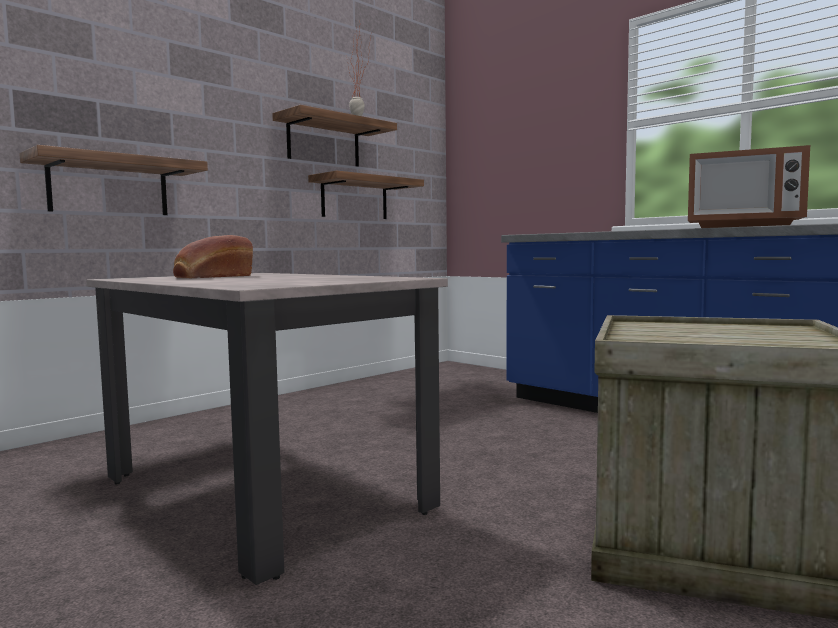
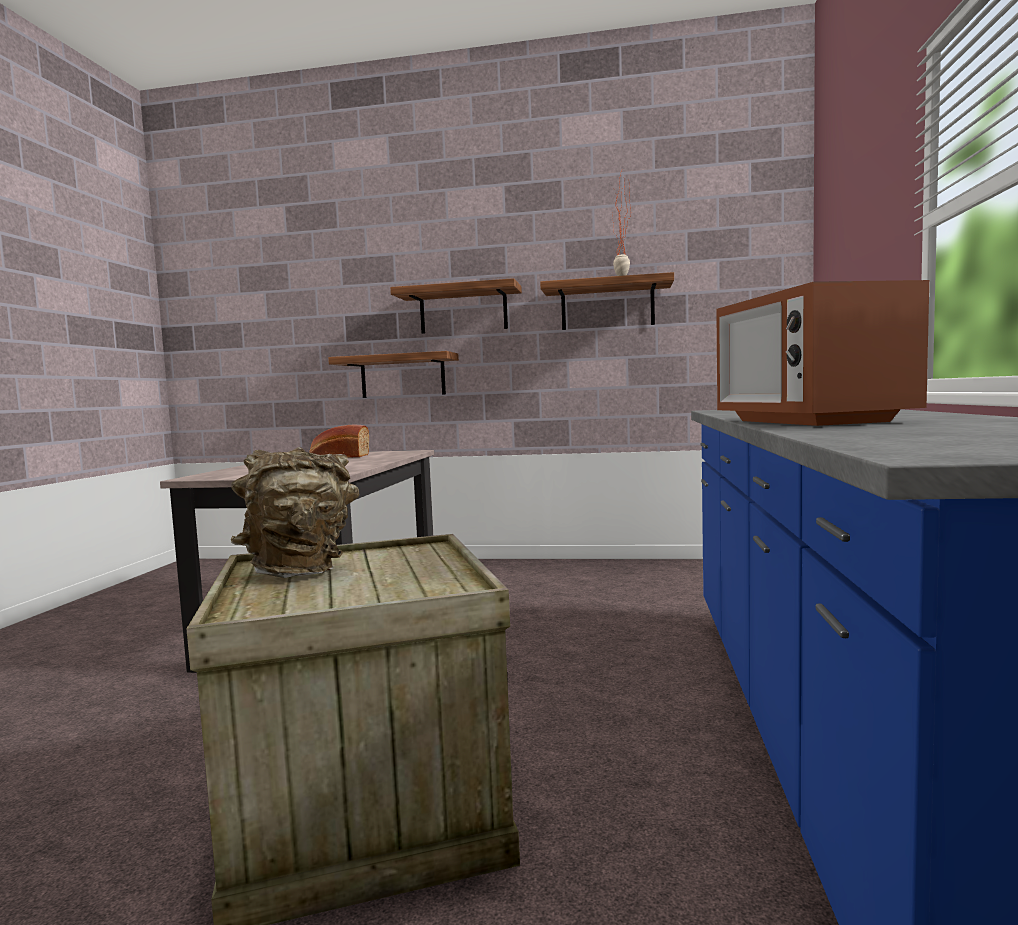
camera: 55 degrees right, 0 degrees up
shelf [308,171,424,219] -> shelf moved to [390,278,522,334]
none -> brown vase [231,447,360,578]

